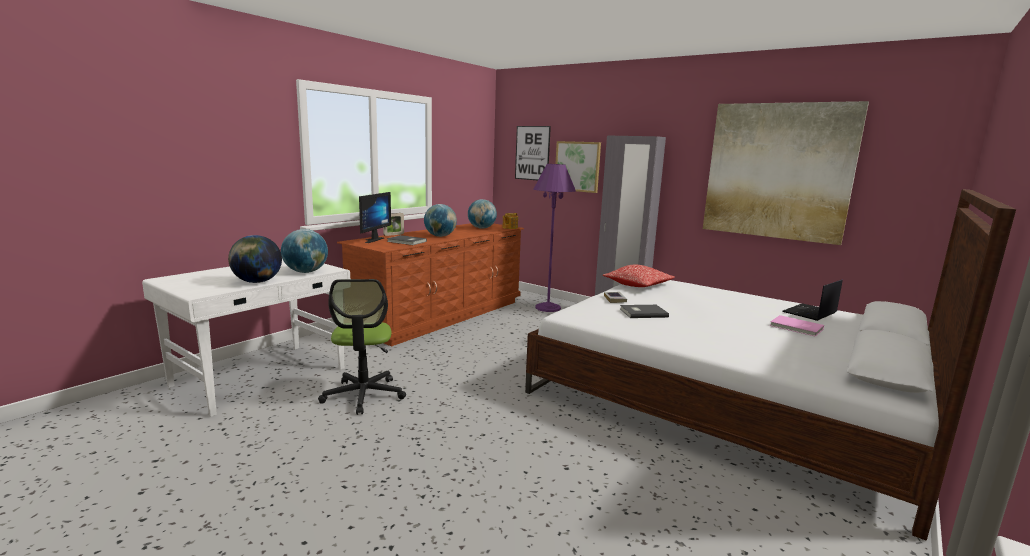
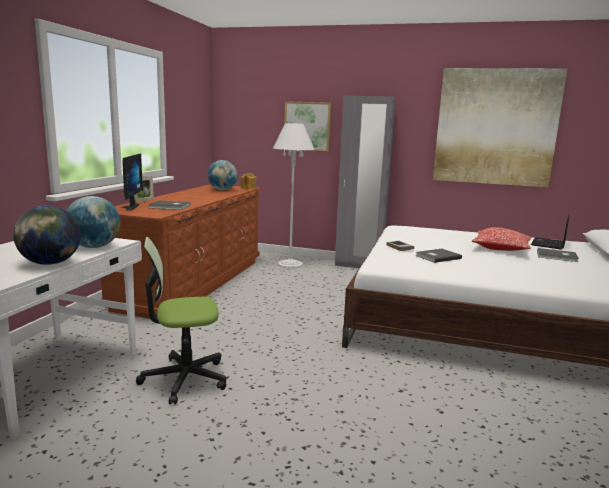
camera: 20 degrees left, 0 degrees up
office chair [318,279,406,415] -> office chair turned 105 degrees clockwise [136,237,226,404]
globe [424,204,457,237] -> none
picture [515,126,551,180] -> none
purple floor lamp [533,164,576,312] -> white floor lamp [273,123,315,268]
pillow [603,264,675,287] -> pillow moved to [472,227,531,251]
pink book [770,315,824,337] -> grey book [537,248,579,262]

